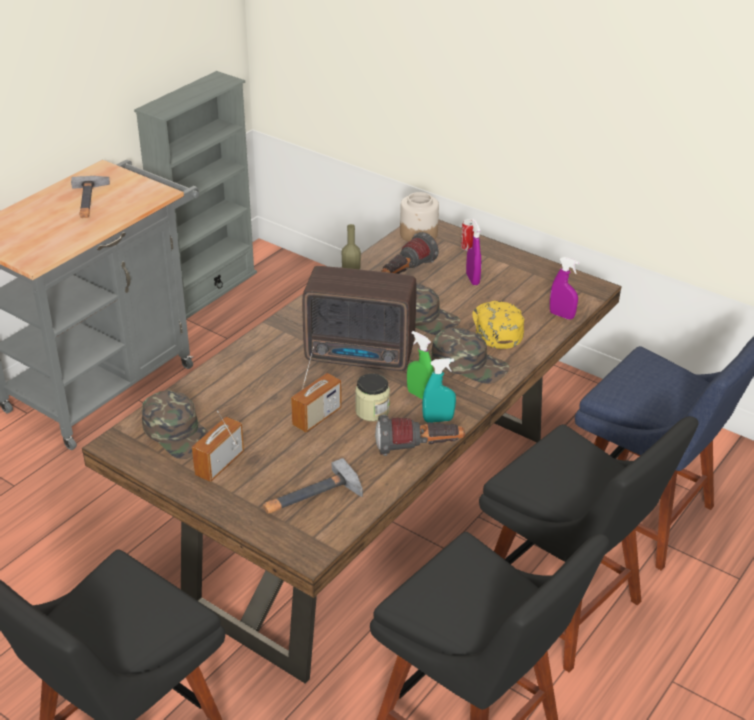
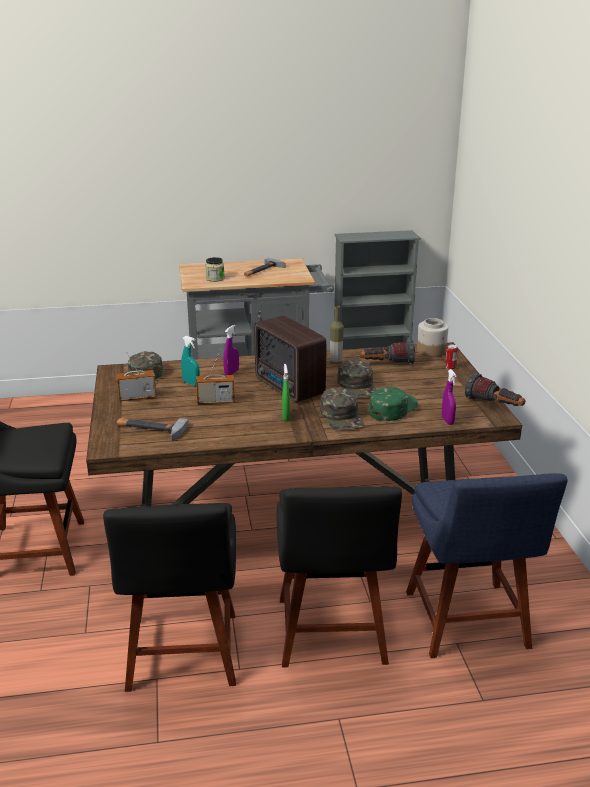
camera: 45 degrees right, 10 degrees down
jar [355,373,390,421] -> jar moved to [205,257,225,282]
flashlight [375,415,465,456] -> flashlight moved to [465,373,526,406]
turquoise spray bottle [422,358,456,423] -> turquoise spray bottle moved to [181,336,200,386]
purple spray bottle [466,219,481,285] -> purple spray bottle moved to [223,325,239,375]
yellow cap [472,301,524,349] -> green cap [369,387,418,421]

